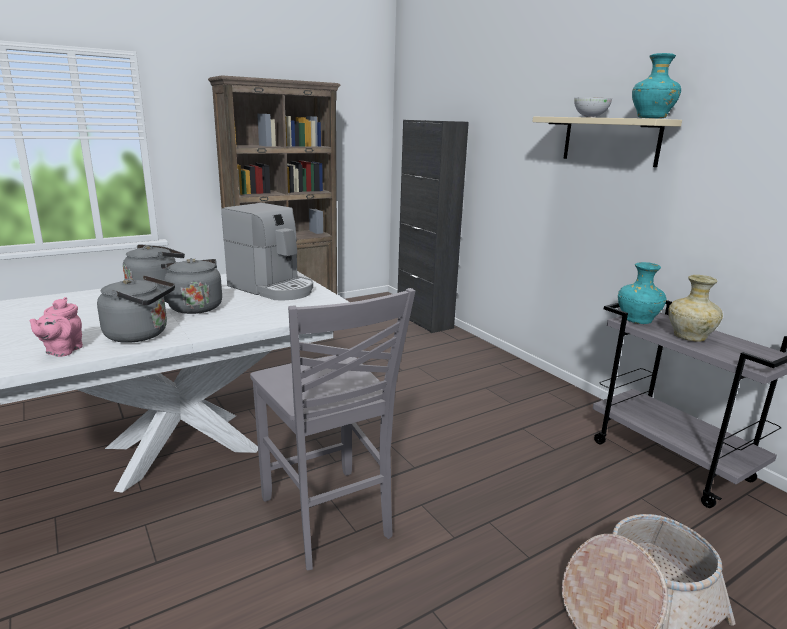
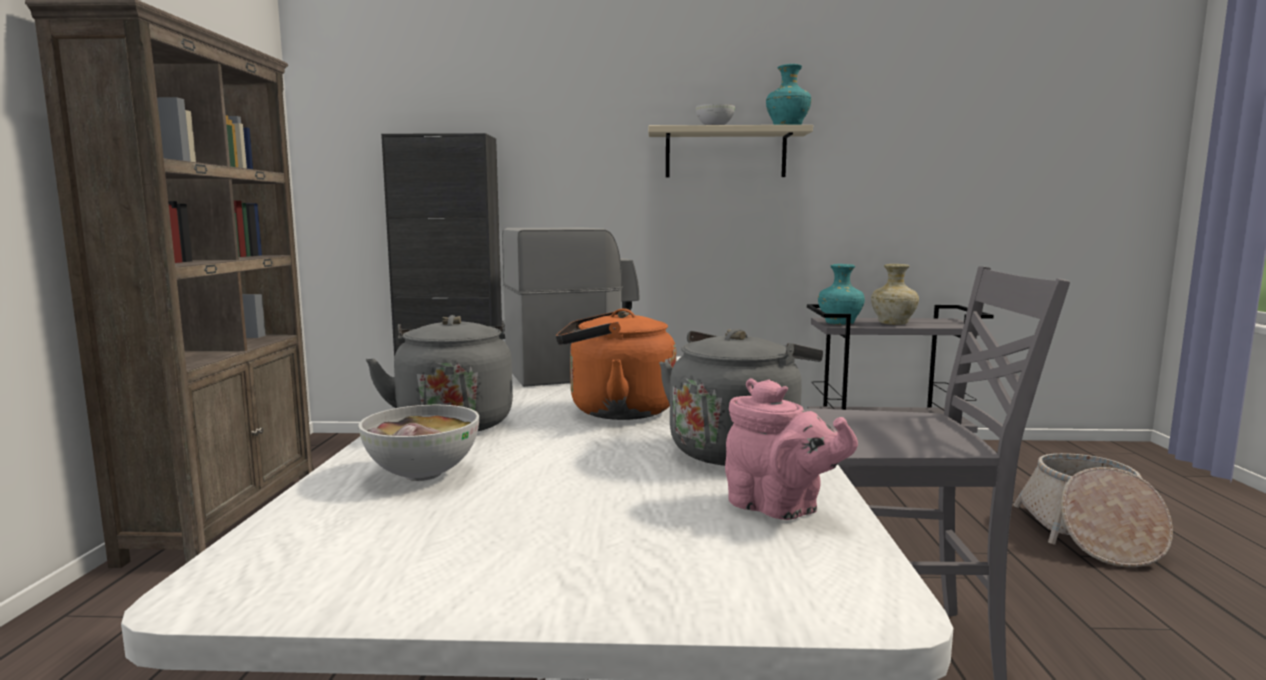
camera: 55 degrees left, 10 degrees down
grey kettle [157,258,222,314] -> orange kettle [556,309,676,420]
none -> bowl [358,405,479,481]

